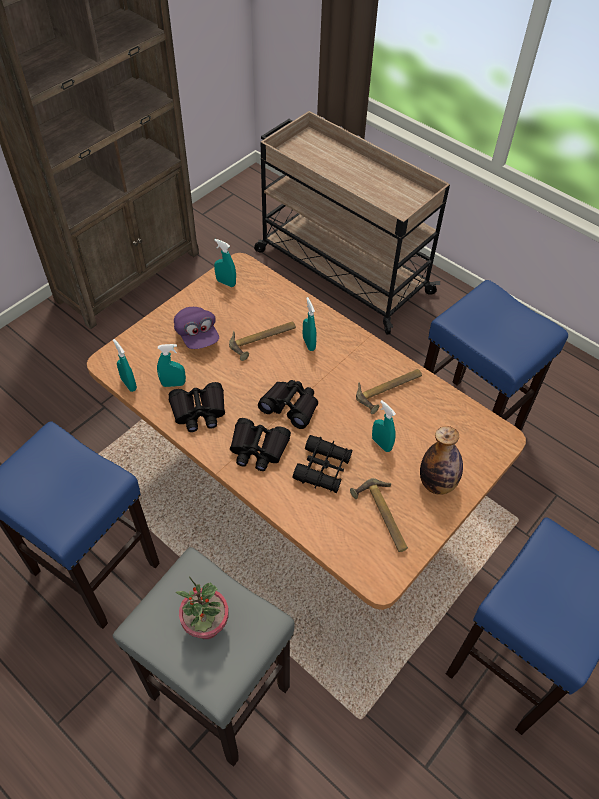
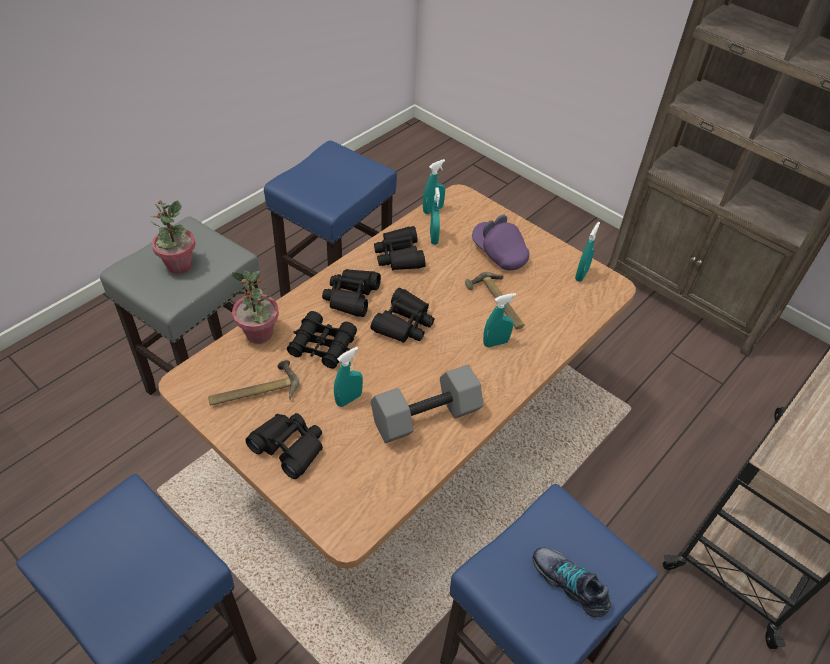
camera: 90 degrees right, 5 degrees down
purple cap [174,307,219,349] -> purple cap turned 75 degrees clockwise [472,215,529,270]
hammer [356,369,422,414] -> grey dumbbell [371,365,483,443]
bottle [420,426,463,495] -> black binoculars [245,413,323,479]
none -> potted plant [229,271,279,344]
none -> shoe [533,547,611,617]

